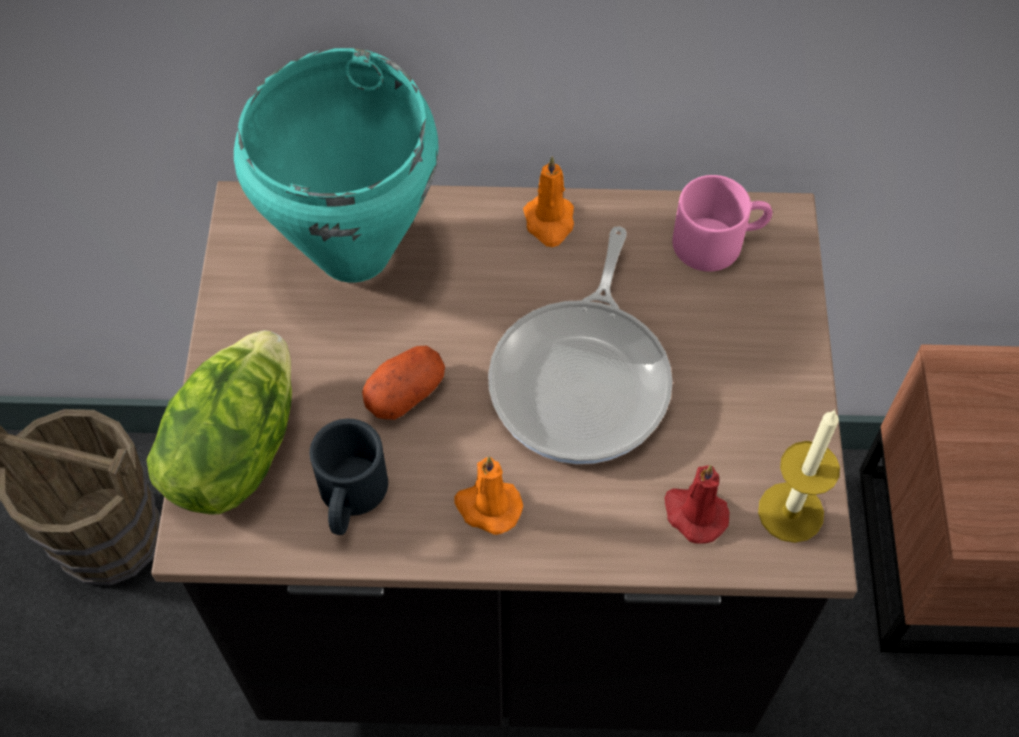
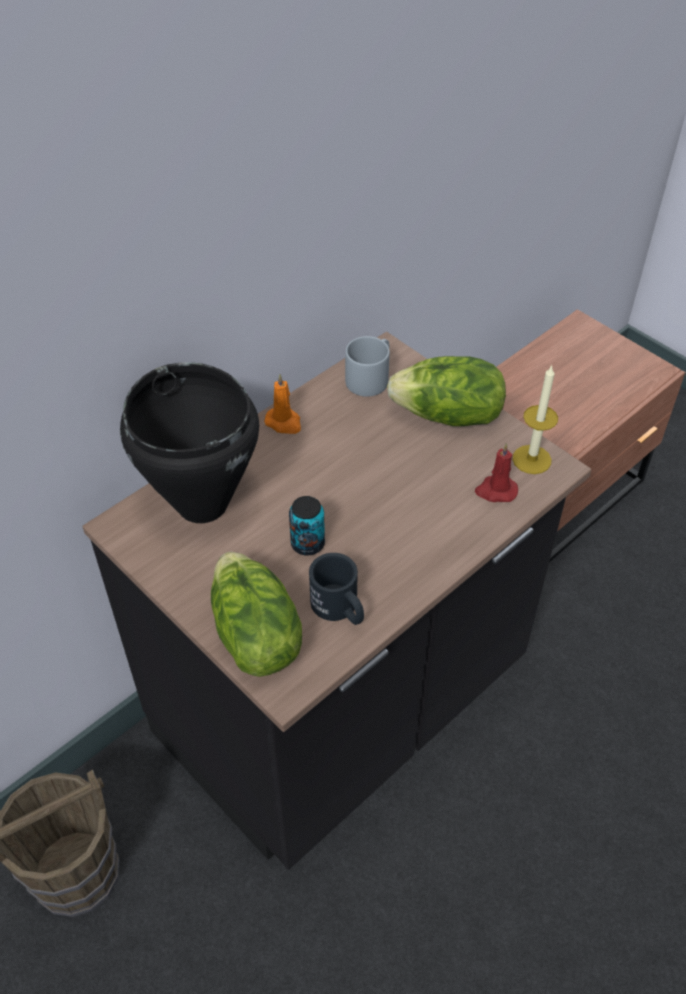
camera: 45 degrees left, 10 degrees down
turquoise cooking pot [234,48,438,283] -> black cooking pot [120,362,259,523]
potato [362,346,445,420] -> can [289,496,325,556]
orange candle [455,456,523,535] -> none
frying pan [488,227,673,464] -> none
pink mug [672,175,772,272] -> grey mug [345,336,390,397]
none -> lettuce [387,356,506,426]

